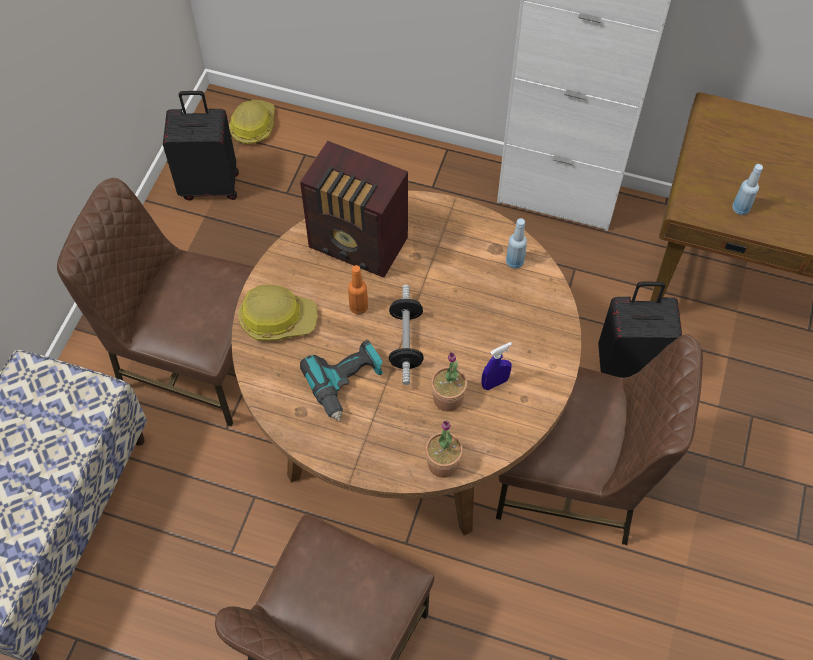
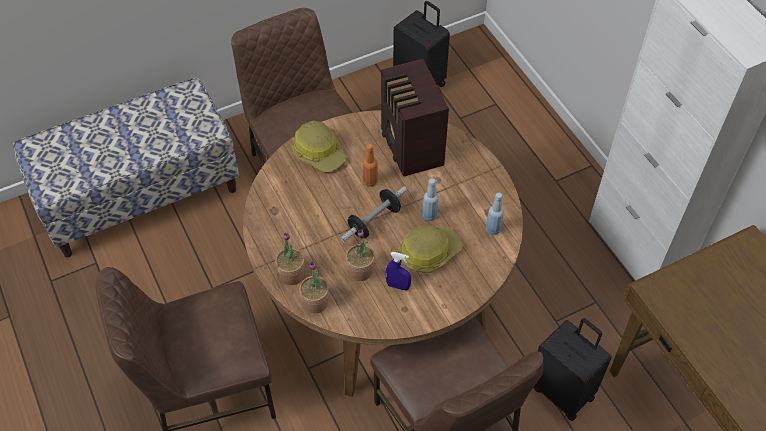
camera: 45 degrees right, 5 degrees down
hard hat [229,100,275,144] -> hard hat moved to [399,225,463,273]
power drill [300,339,383,422] -> none
blue bottle [732,164,763,215] -> blue bottle moved to [422,178,439,221]
none -> potted plant [275,233,305,285]

